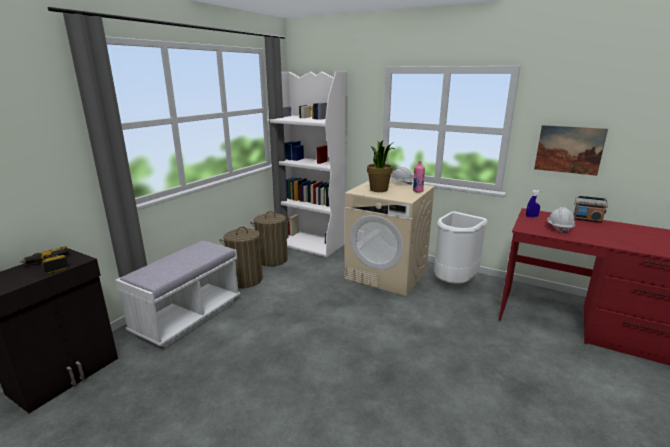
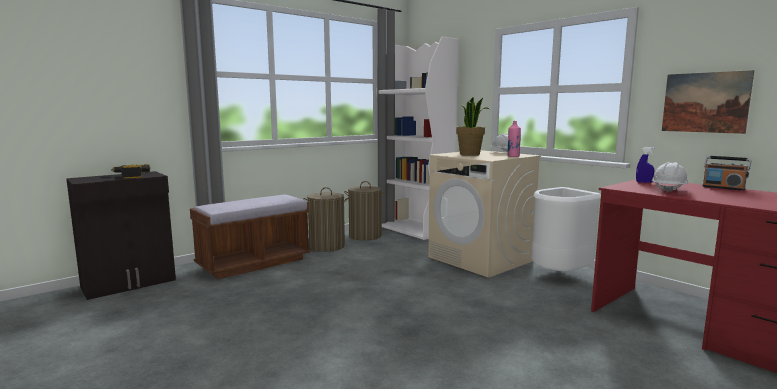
camera: 20 degrees right, 10 degrees down
white bench [115,241,241,348] -> brown bench [190,195,311,279]

